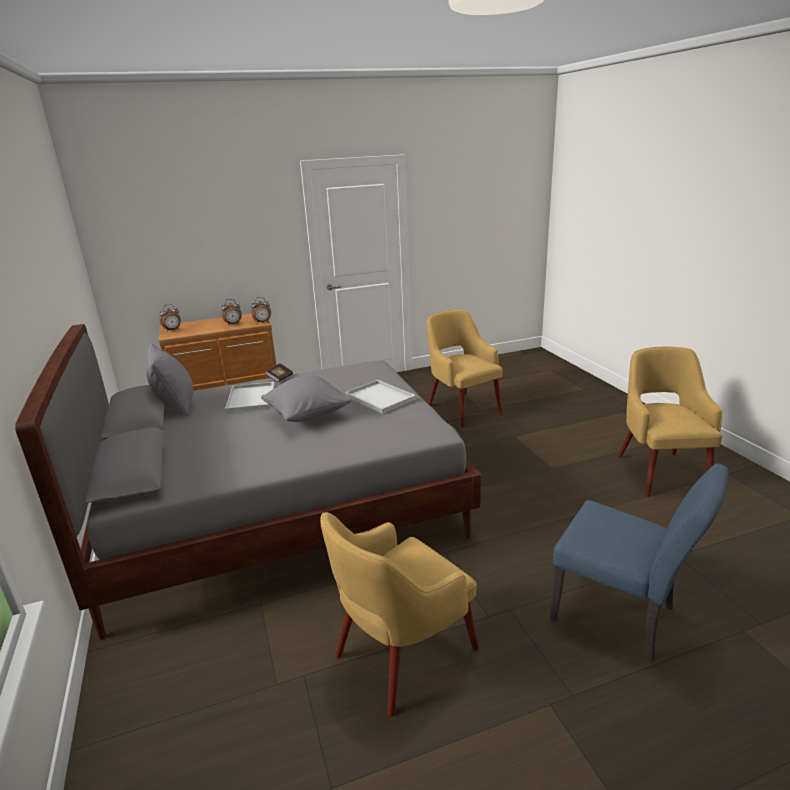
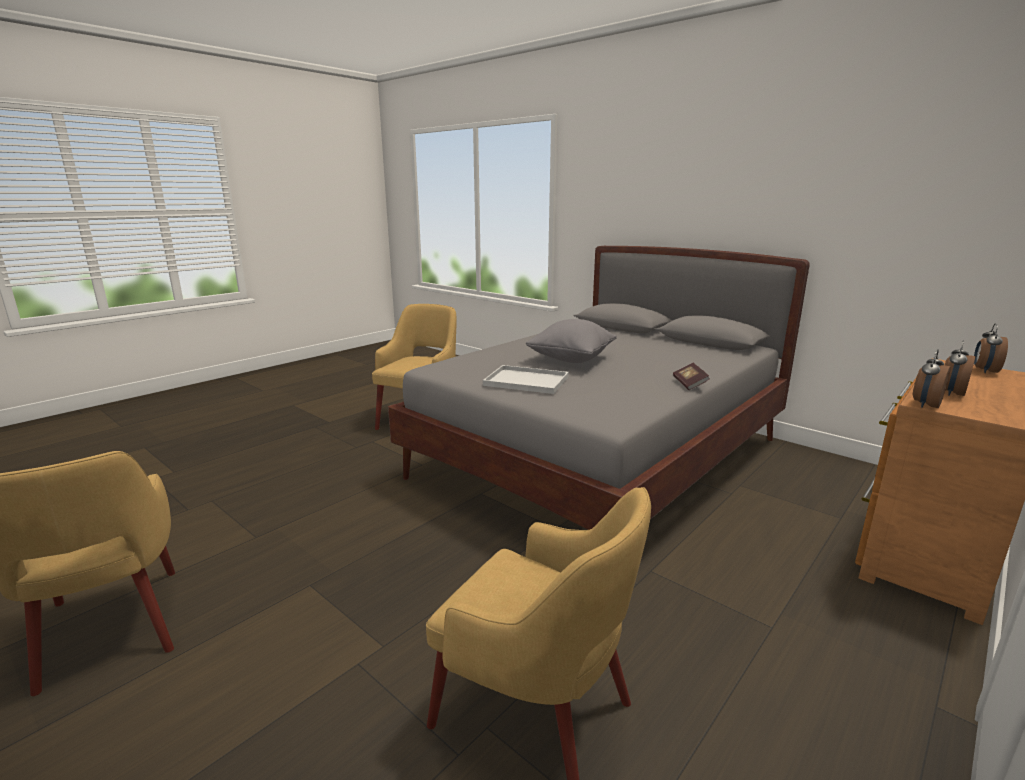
camera: 150 degrees right, 5 degrees down
grey pillow [146,344,193,417] -> none
white tray [225,382,275,413] -> none
blue chair [550,464,729,663] -> none

